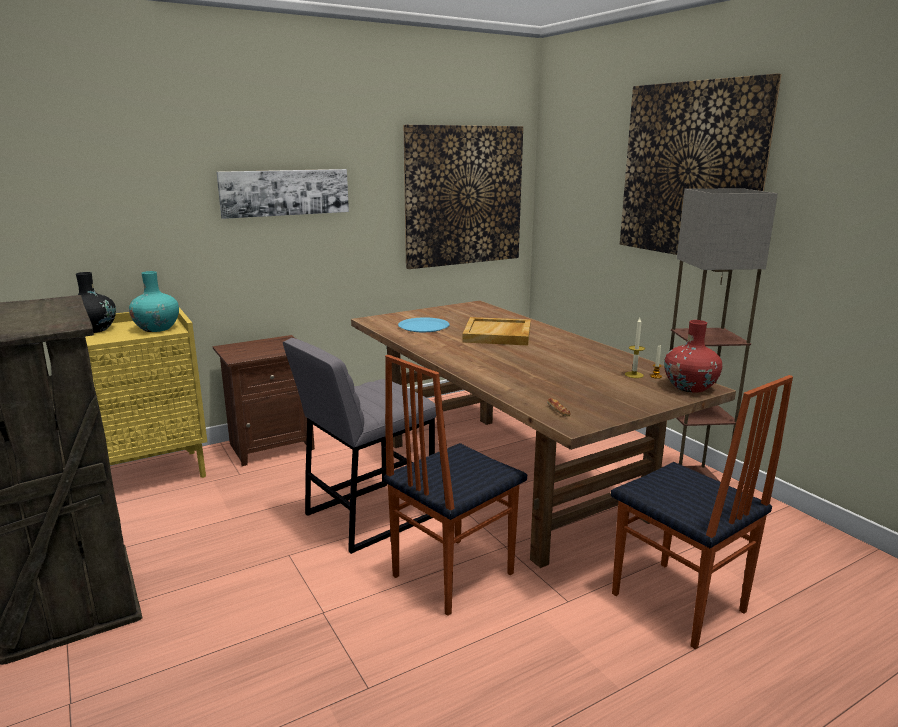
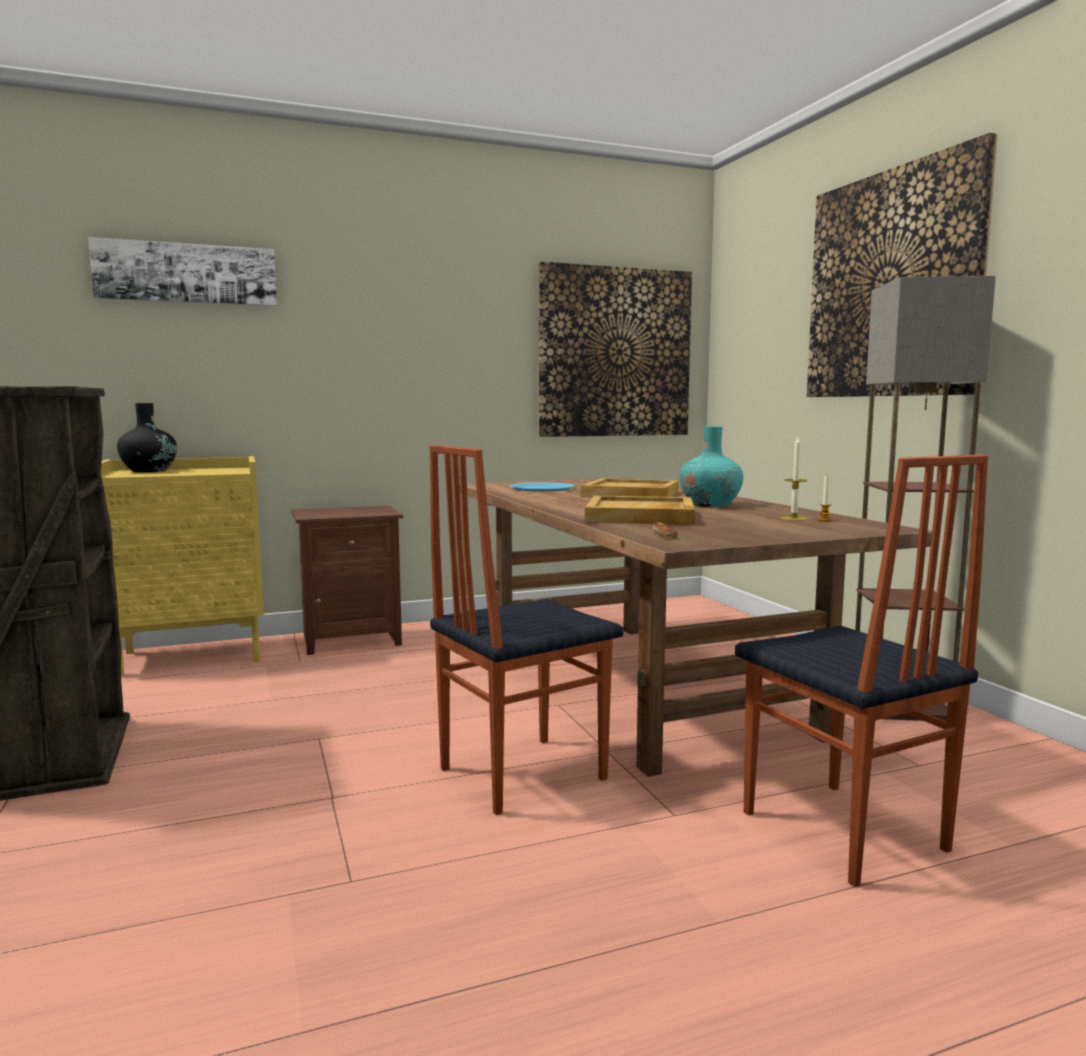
camera: 10 degrees right, 10 degrees down
turquoise vase [129,271,179,332] -> turquoise vase moved to [680,426,743,507]
picture [216,169,349,219] -> picture moved to [88,237,277,306]
grey chair [283,338,436,554] -> none
red vase [664,320,722,393] -> none
none -> beige tray [585,496,695,525]

